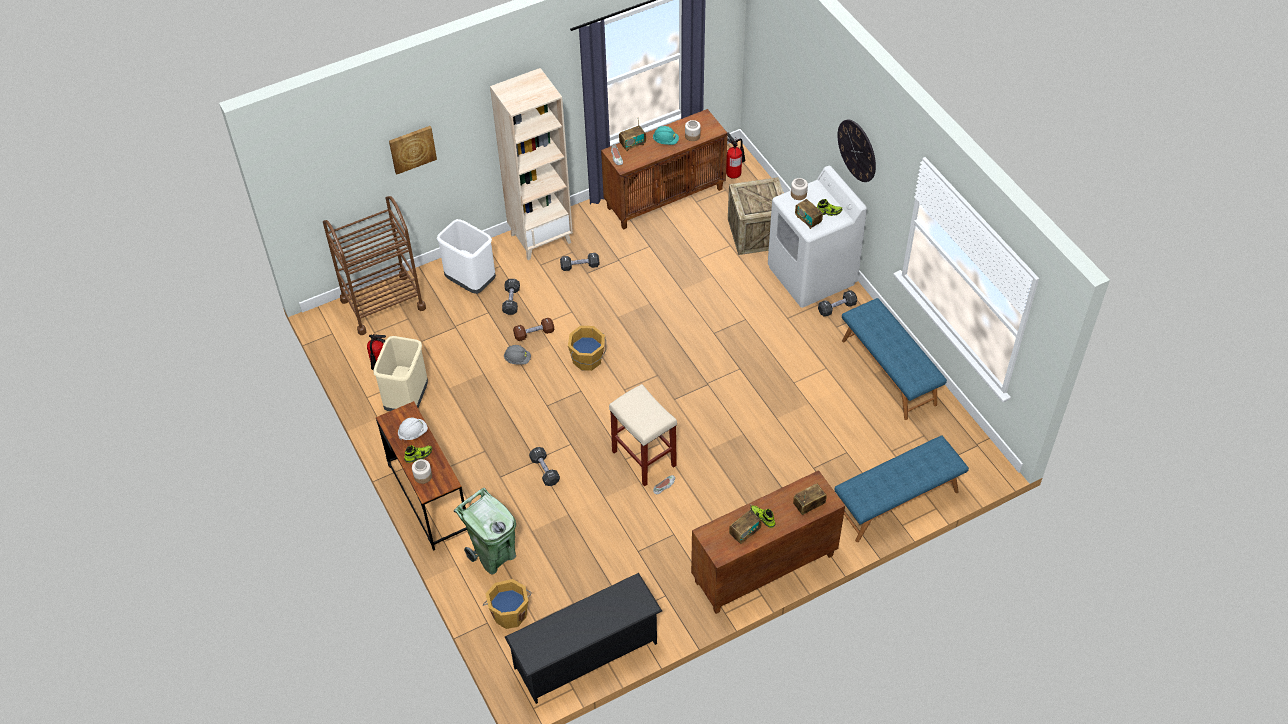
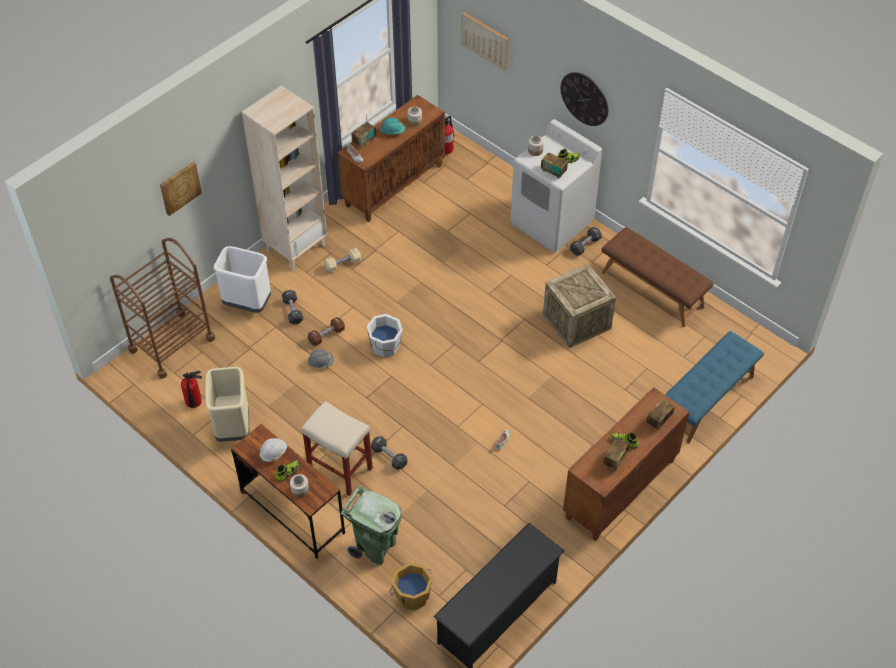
camera: 20 degrees left, 0 degrees up
black dumbbell [560,253,599,271] -> beige dumbbell [324,248,361,272]
orange bucket [568,326,606,371] -> white bucket [367,314,403,357]
beige stool [609,384,677,486] -> beige stool moved to [301,401,373,496]
crate [728,177,783,255] -> crate moved to [543,264,616,348]
blue bench [842,298,947,420] -> brown bench [602,227,714,327]
none -> picture [462,12,509,71]

